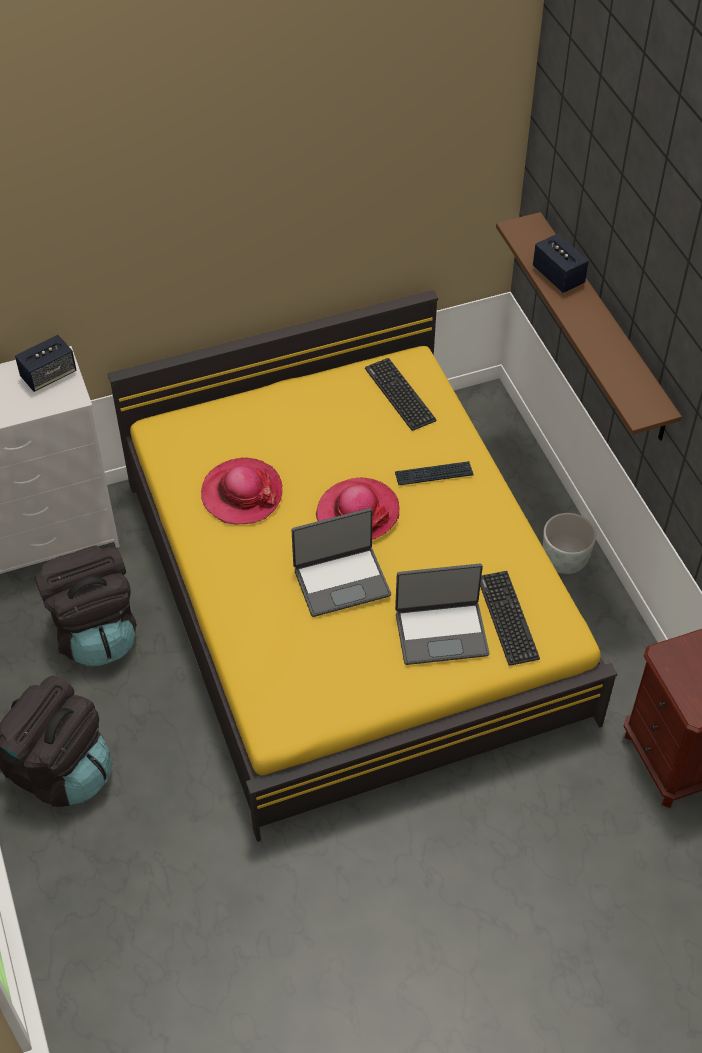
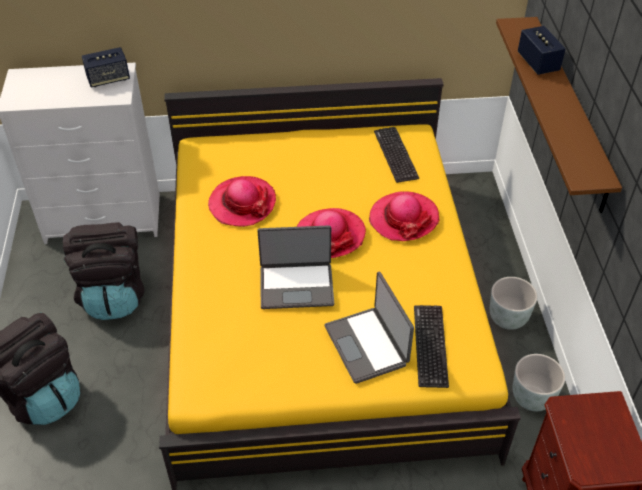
camera: 15 degrees right, 5 degrees down
keyboard [395,461,474,485] -> hat [369,191,439,241]
laptop [395,564,489,665] -> laptop turned 60 degrees clockwise [325,271,414,384]
none -> grey planter [512,354,565,411]

